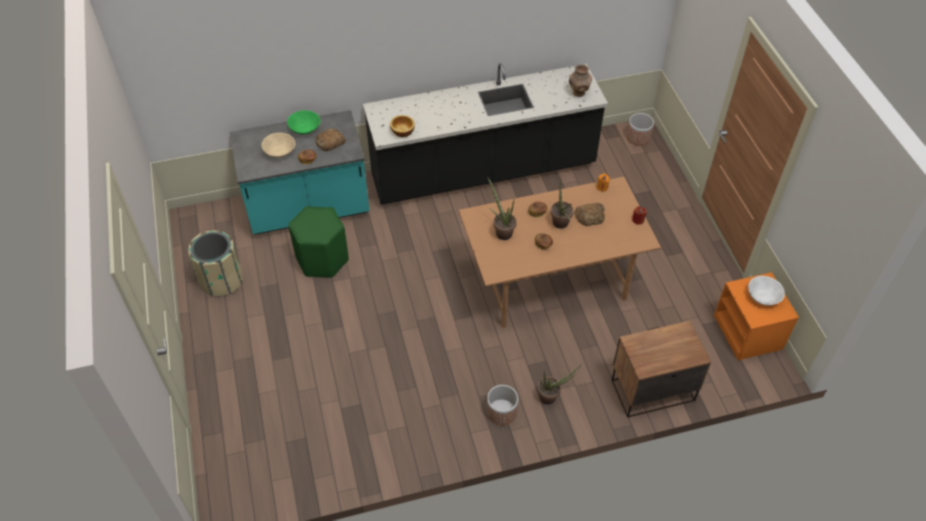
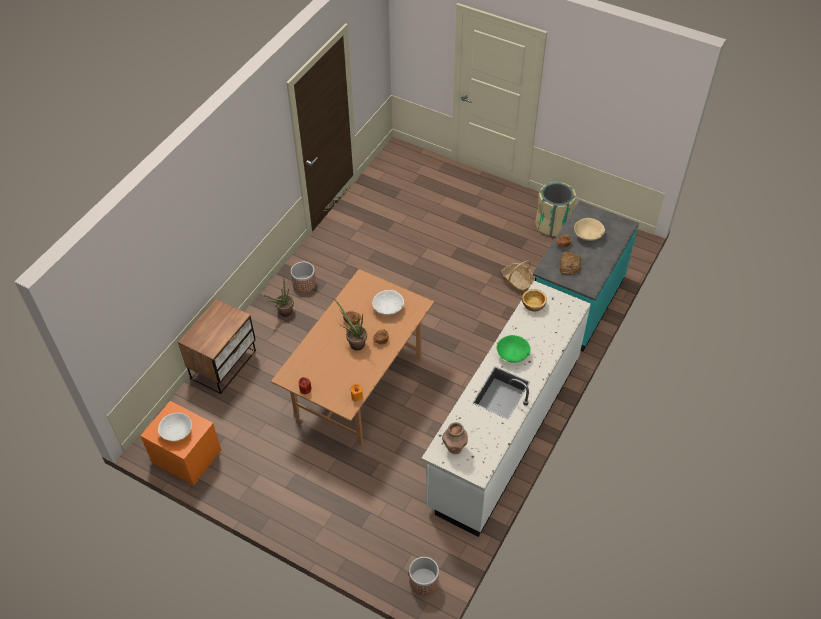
camera: 135 degrees right, 0 degrees up
green bowl [287,110,321,134] -> green bowl moved to [497,335,531,363]
green stool [289,206,349,278] -> basket [501,261,535,292]
black counter [363,63,608,205] -> white counter [422,281,591,537]
potted plant [487,177,516,240] -> white bowl [372,290,404,315]
bread [574,203,605,226] -> none

